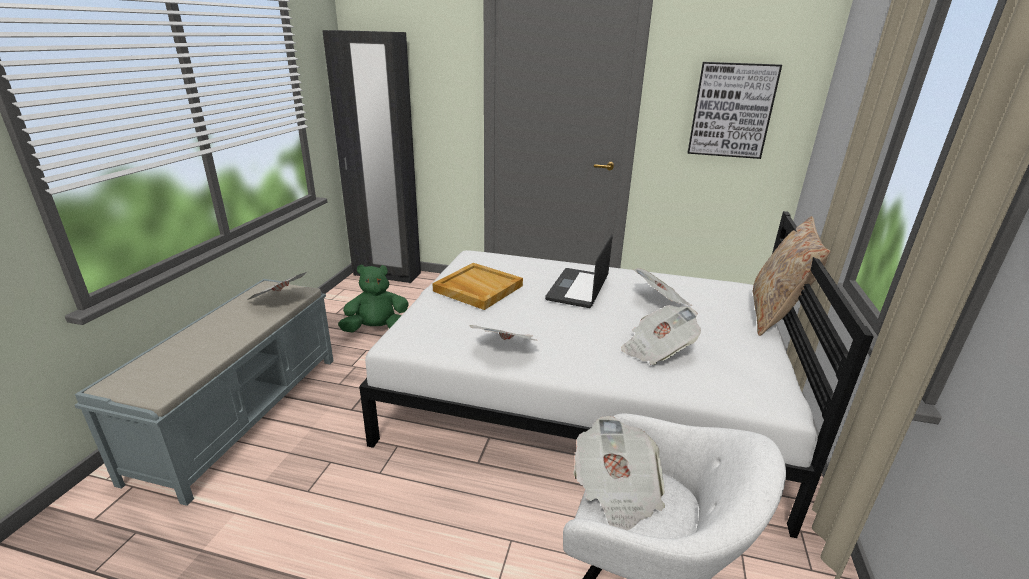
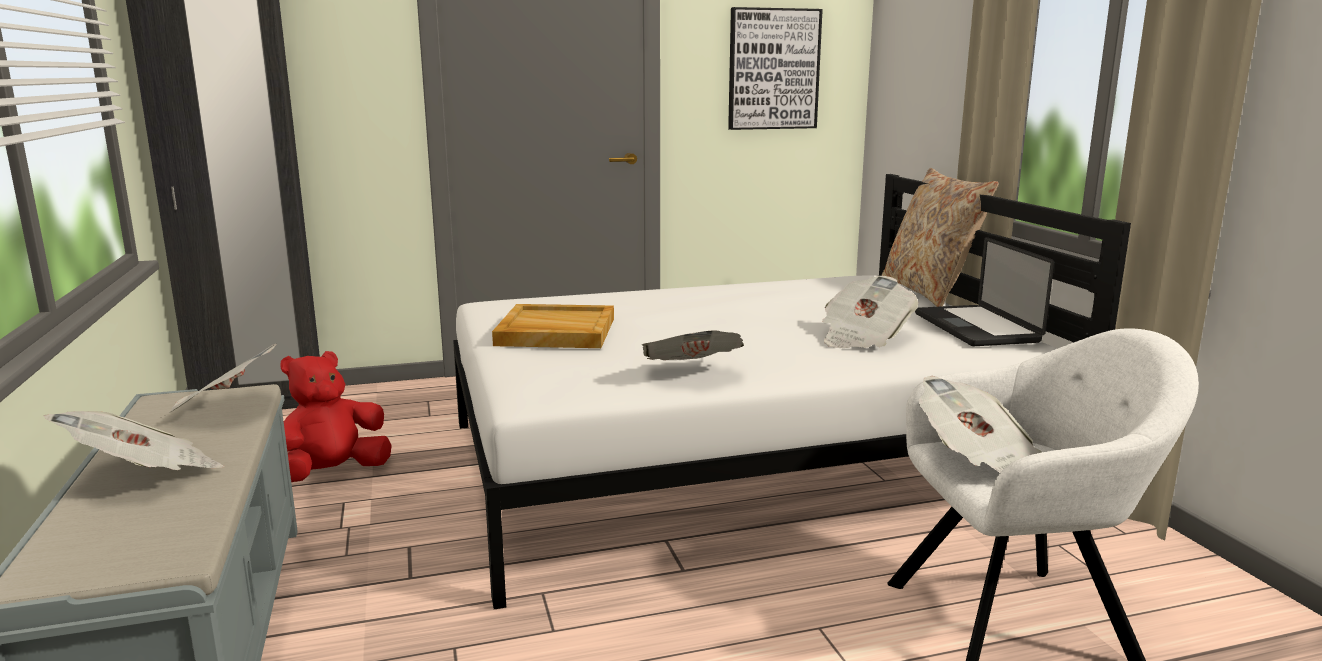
camera: 30 degrees left, 10 degrees down
green plush toy [338,265,409,333] -> red plush toy [280,351,392,482]
laptop [545,234,613,308] -> laptop moved to [915,237,1054,346]
newspaper [633,268,692,306] -> newspaper moved to [43,411,225,470]

